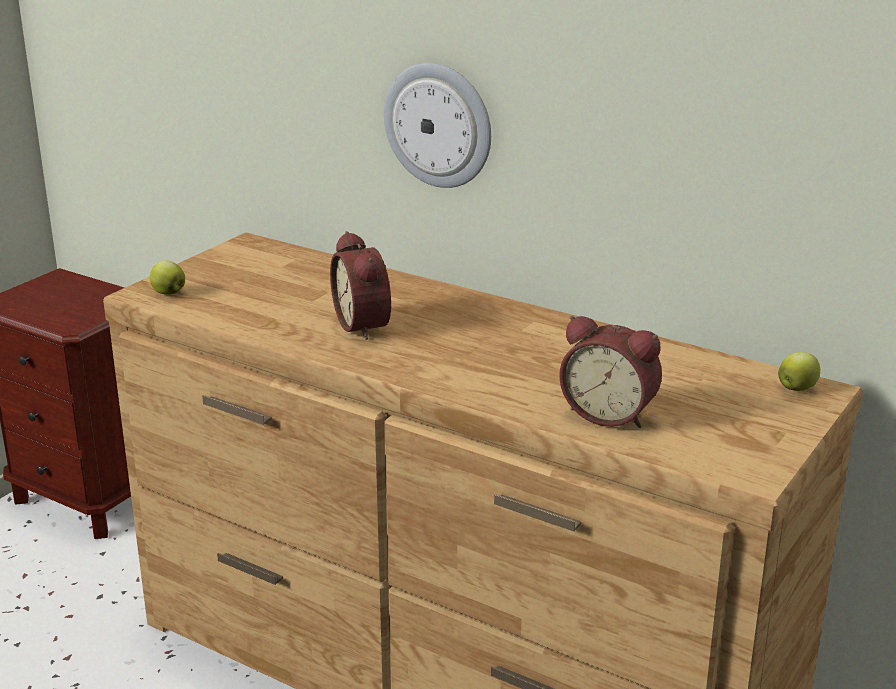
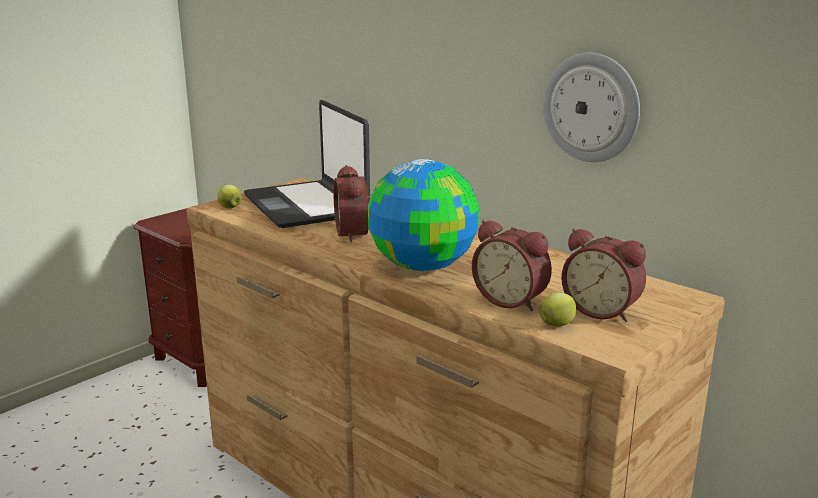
camera: 10 degrees right, 5 degrees down
wall clock [384,63,491,188] -> wall clock moved to [543,52,640,162]
apple [778,352,820,391] -> apple moved to [539,293,576,327]
none -> laptop [244,100,370,228]
none -> globe [368,159,479,271]
none -> alarm clock [561,228,646,322]

